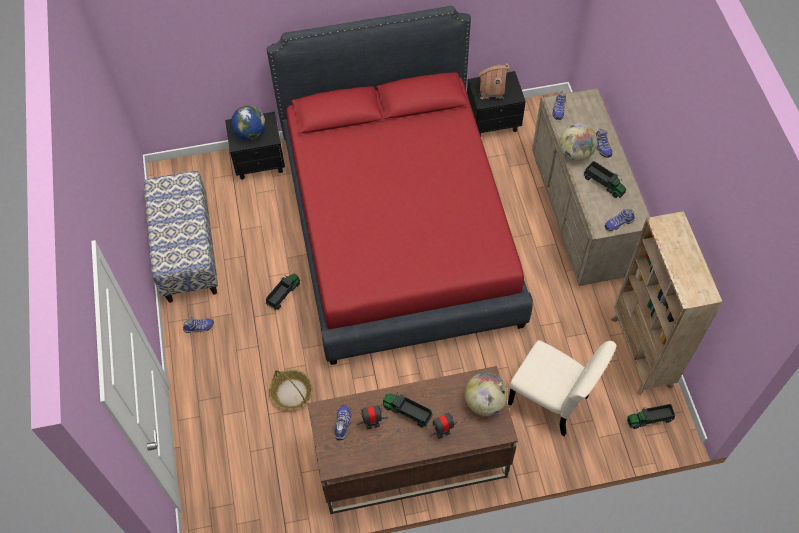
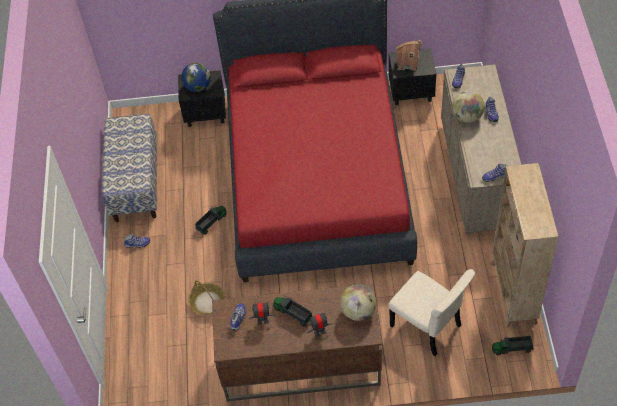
camera: 10 degrees right, 5 degrees down
toy truck [583,161,626,198] -> none

